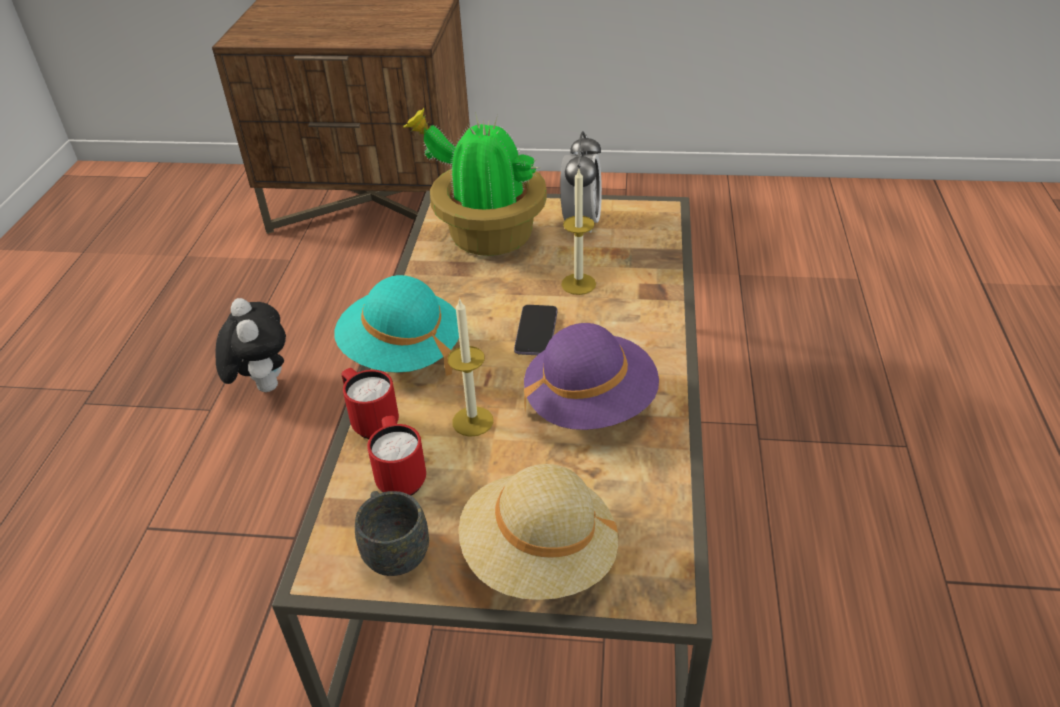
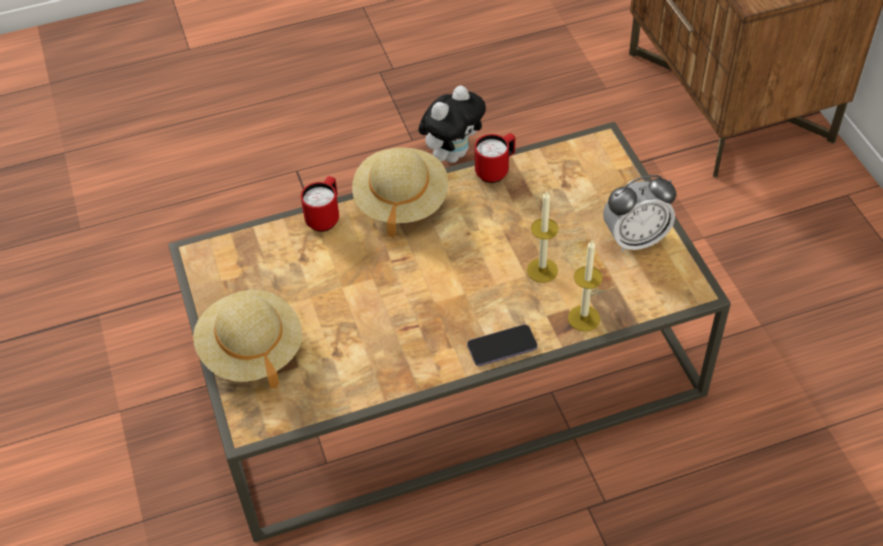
camera: 65 degrees right, 10 degrees up
turquoise hat [334,275,459,376] -> beige hat [352,147,448,238]
grey mug [355,491,429,576] -> none
red mug [367,416,426,496] -> red mug moved to [475,133,515,183]
potted plant [403,108,547,256] -> none
candle [448,298,493,437] -> candle moved to [568,240,603,332]
phone [514,305,557,355] -> phone moved to [467,325,538,366]
purple hat [524,323,659,430] -> none

